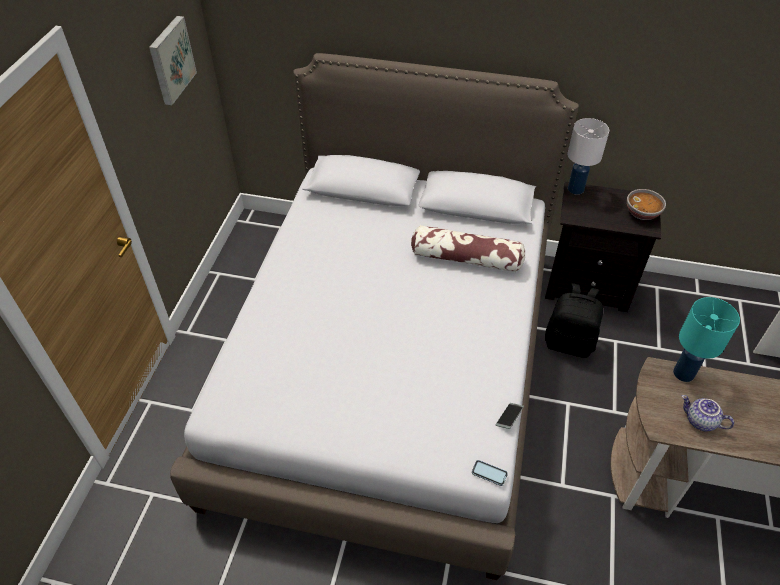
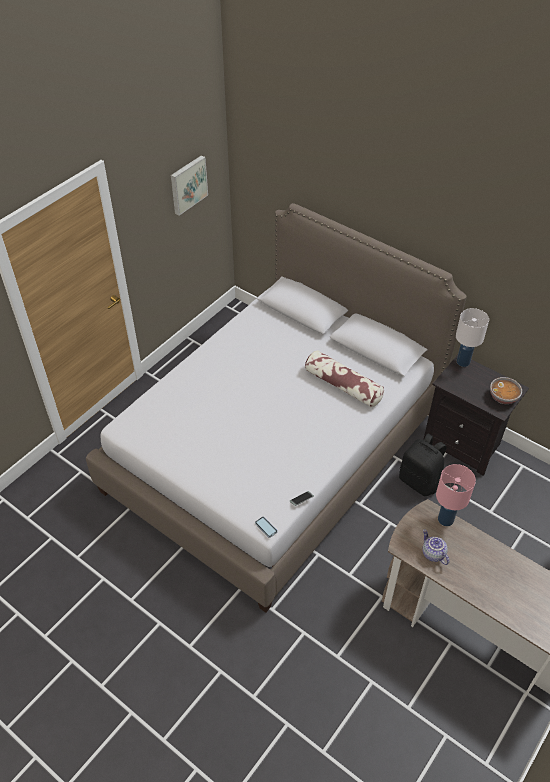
camera: 25 degrees right, 0 degrees up
turquoise table lamp [673,297,740,382] -> pink table lamp [436,464,476,526]

